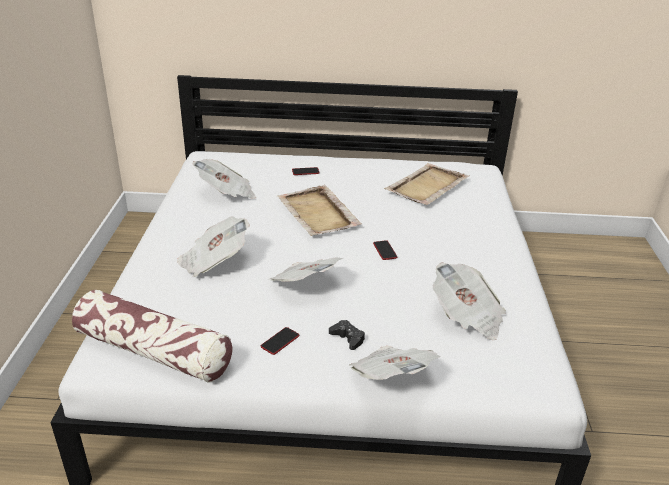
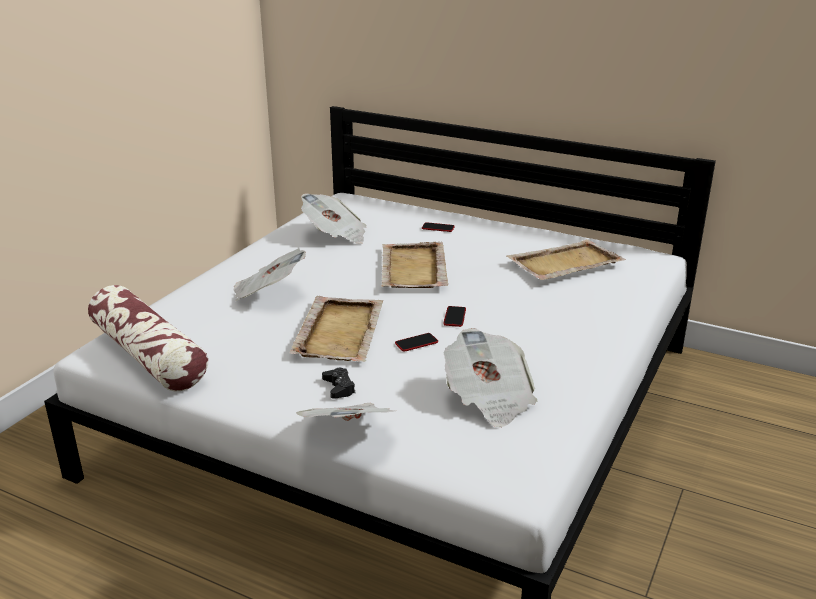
camera: 25 degrees right, 5 degrees down
phone [261,327,299,355] -> phone moved to [395,333,438,352]
newspaper [270,257,343,282] -> beige tray [289,296,383,362]

